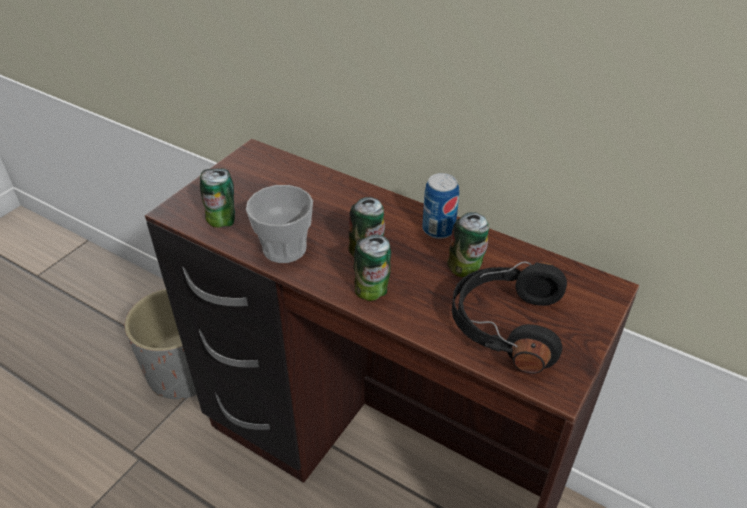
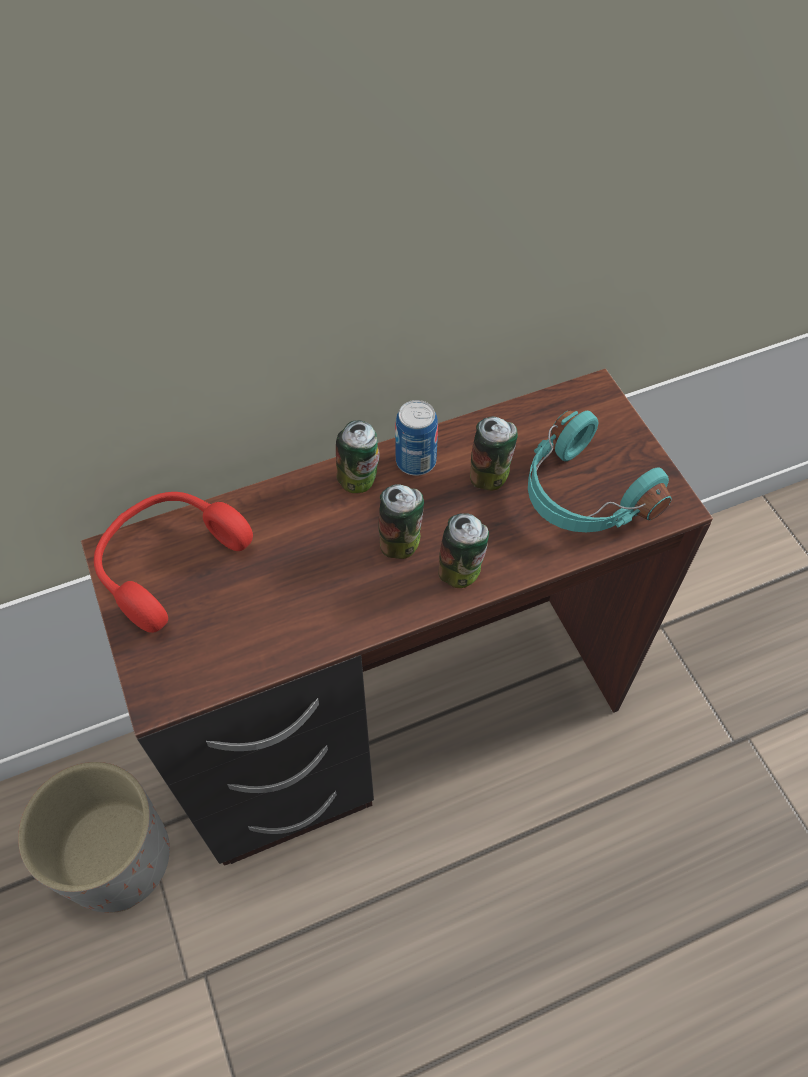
camera: 55 degrees left, 15 degrees up
can [200,168,235,228] -> can moved to [336,420,380,493]
cup [246,185,313,263] -> none
black headphones [452,262,567,374] -> turquoise headphones [528,410,672,532]
none -> red headphones [94,492,253,633]

